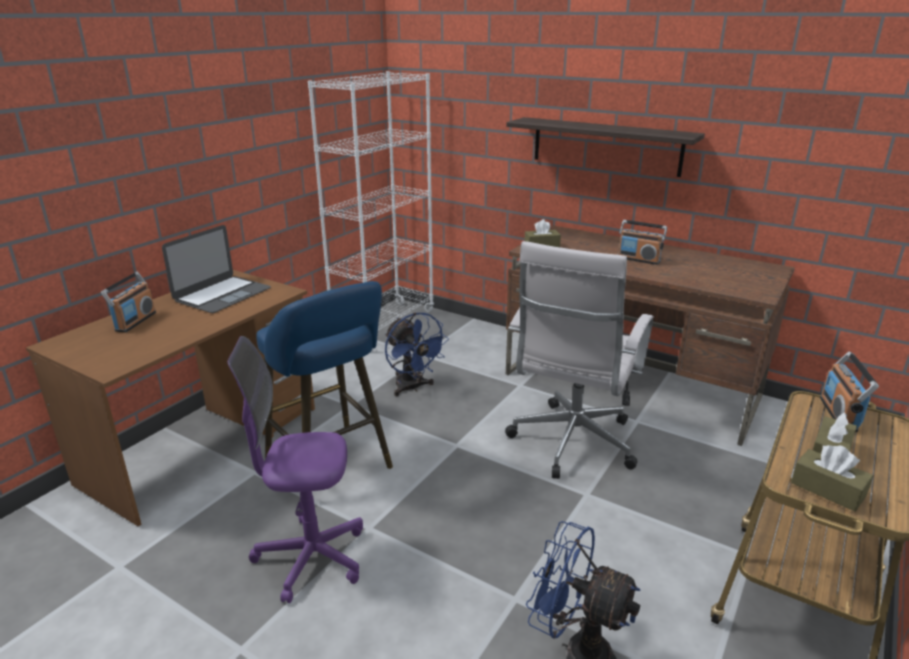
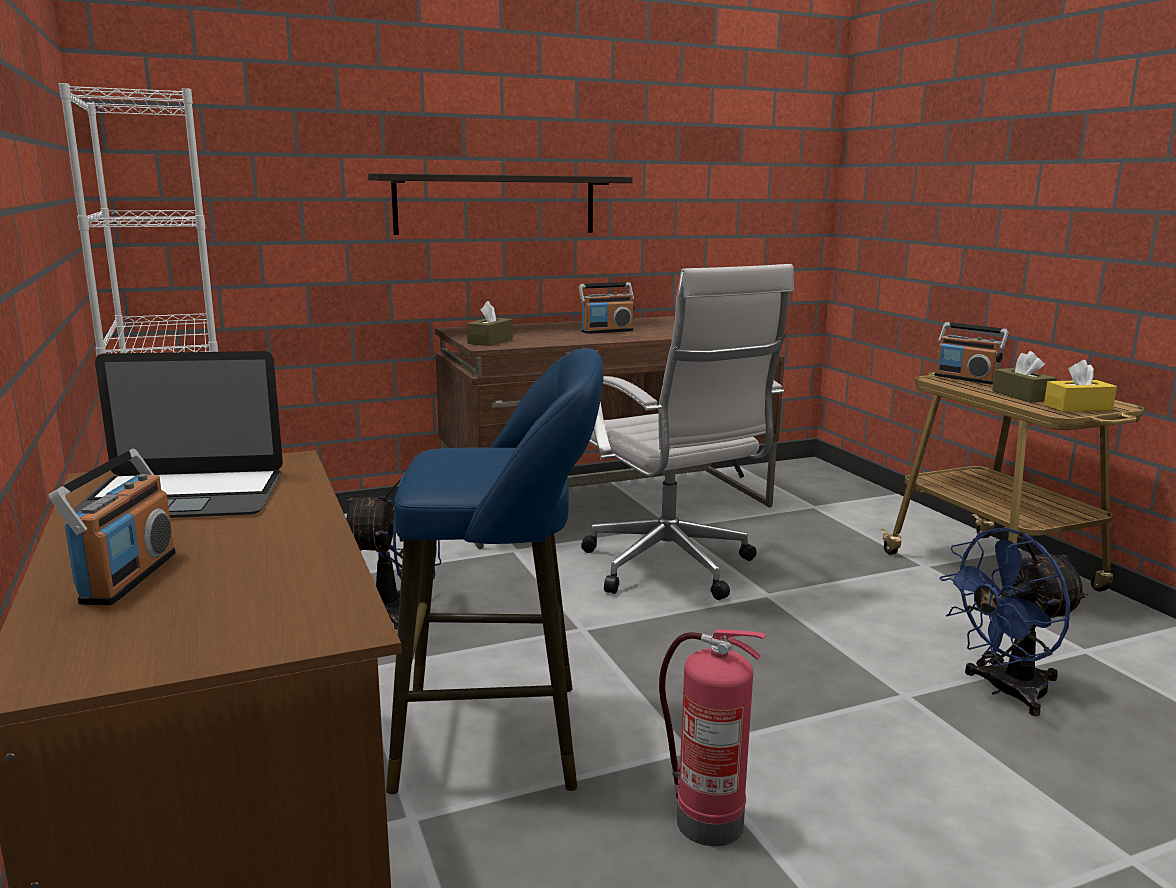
camera: 55 degrees left, 10 degrees down
radio [101,272,156,333] -> radio turned 45 degrees clockwise [49,448,176,605]
laptop [162,225,271,313] -> laptop turned 105 degrees clockwise [73,351,283,518]
purple office chair [228,336,363,603] -> fire extinguisher [659,629,766,846]
brown tissue box [791,445,873,512] -> yellow tissue box [1044,360,1117,412]

